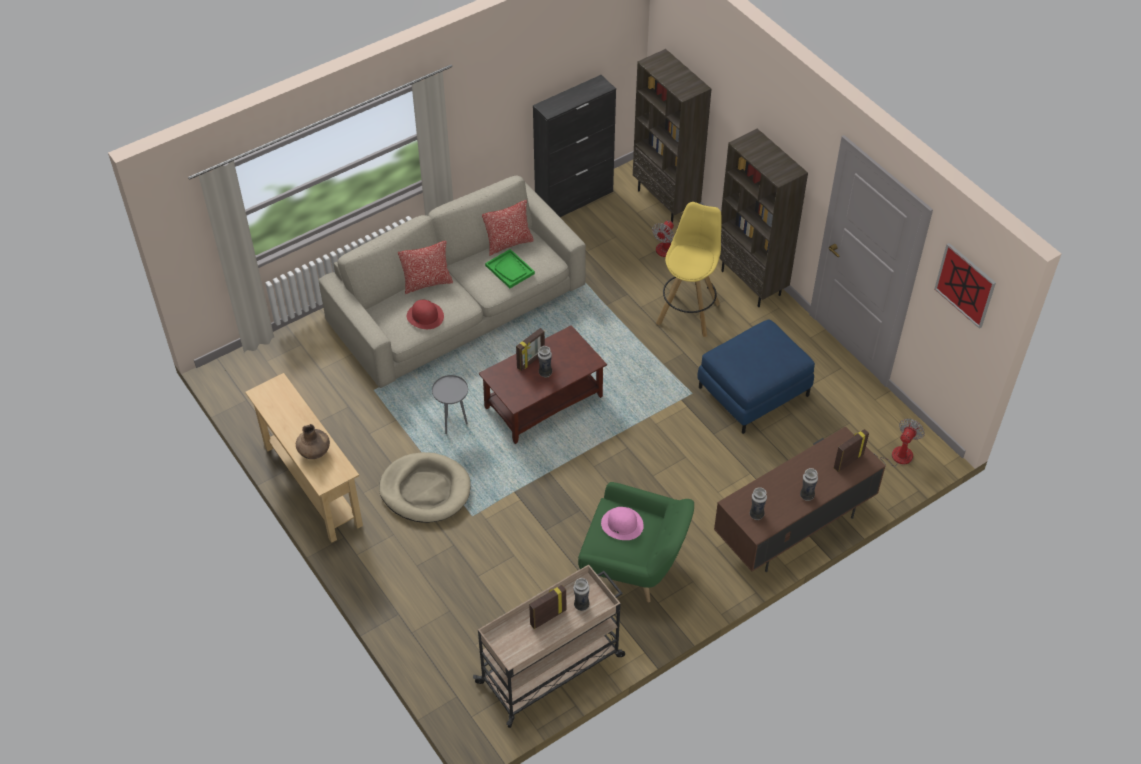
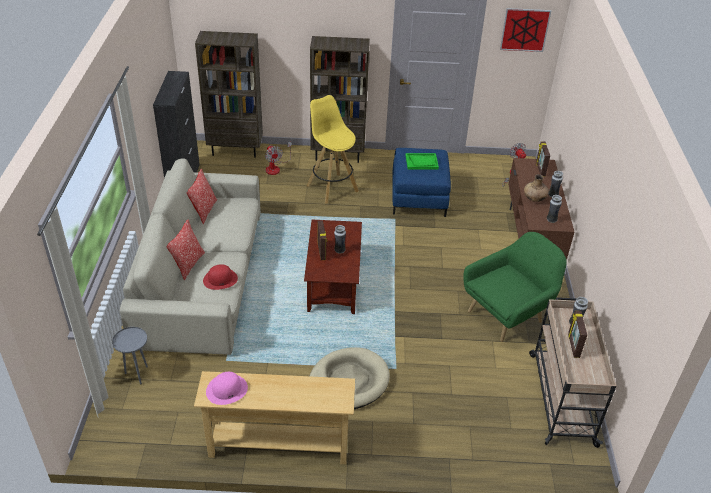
camera: 55 degrees left, 10 degrees down
brown vase [296,424,330,459] -> brown vase moved to [524,174,549,202]
grey side table [432,375,468,434] -> grey side table moved to [112,327,148,384]
green tray [485,249,535,288] -> green tray moved to [405,153,439,170]
pink hat [601,507,644,540] -> pink hat moved to [206,372,248,405]

